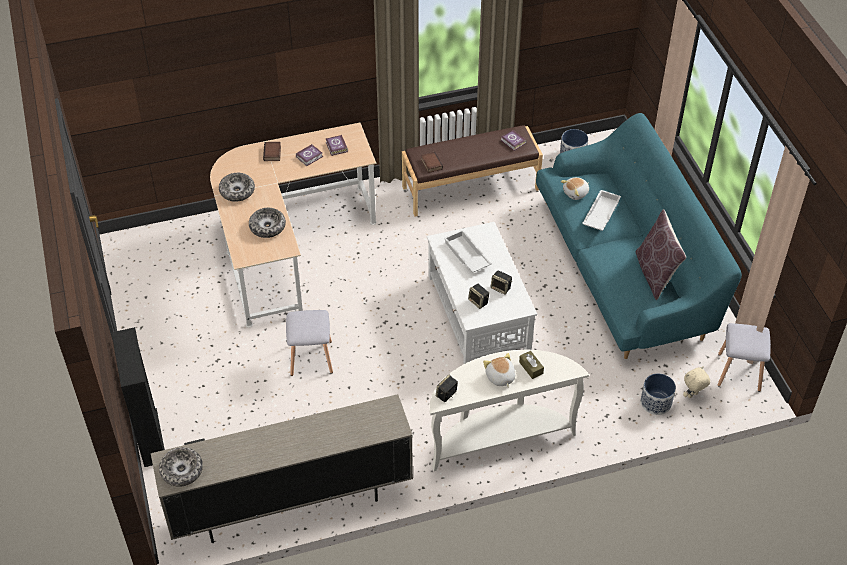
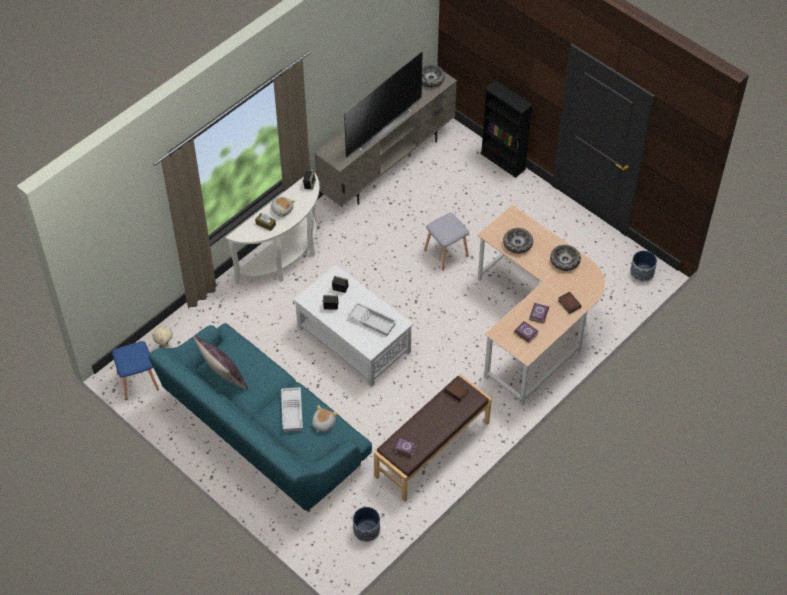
camera: 150 degrees right, 5 degrees up
planter [640,373,676,415] -> planter moved to [630,250,657,282]
grey stool [718,323,771,392] -> blue stool [112,341,159,400]
none -> television [344,52,423,158]

